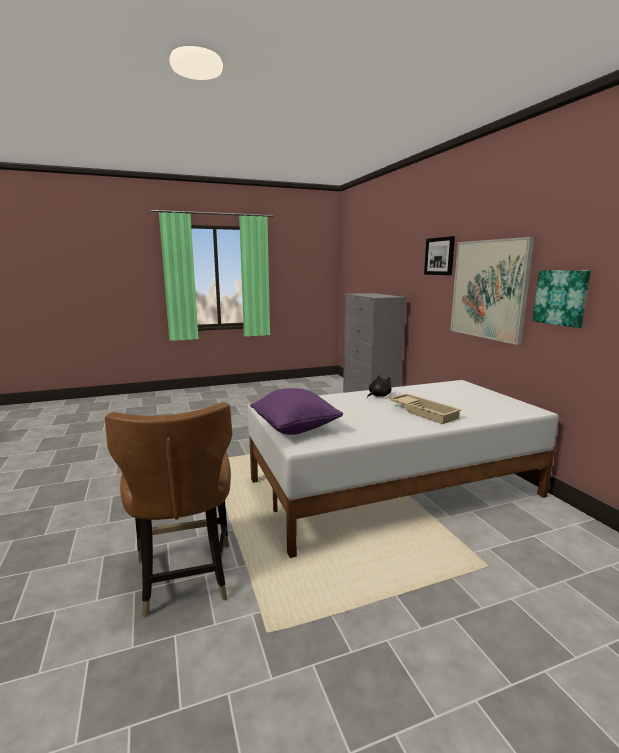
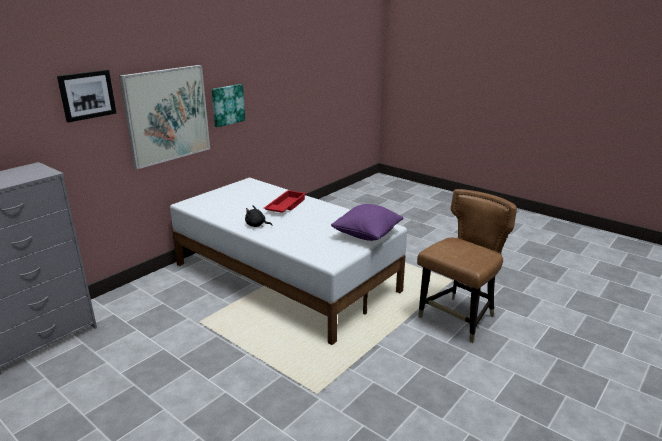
camera: 120 degrees left, 10 degrees up
beige tray [389,393,462,424] -> red tray [264,190,306,213]

